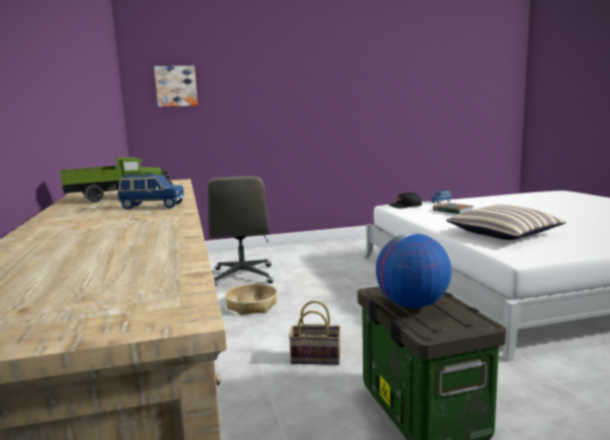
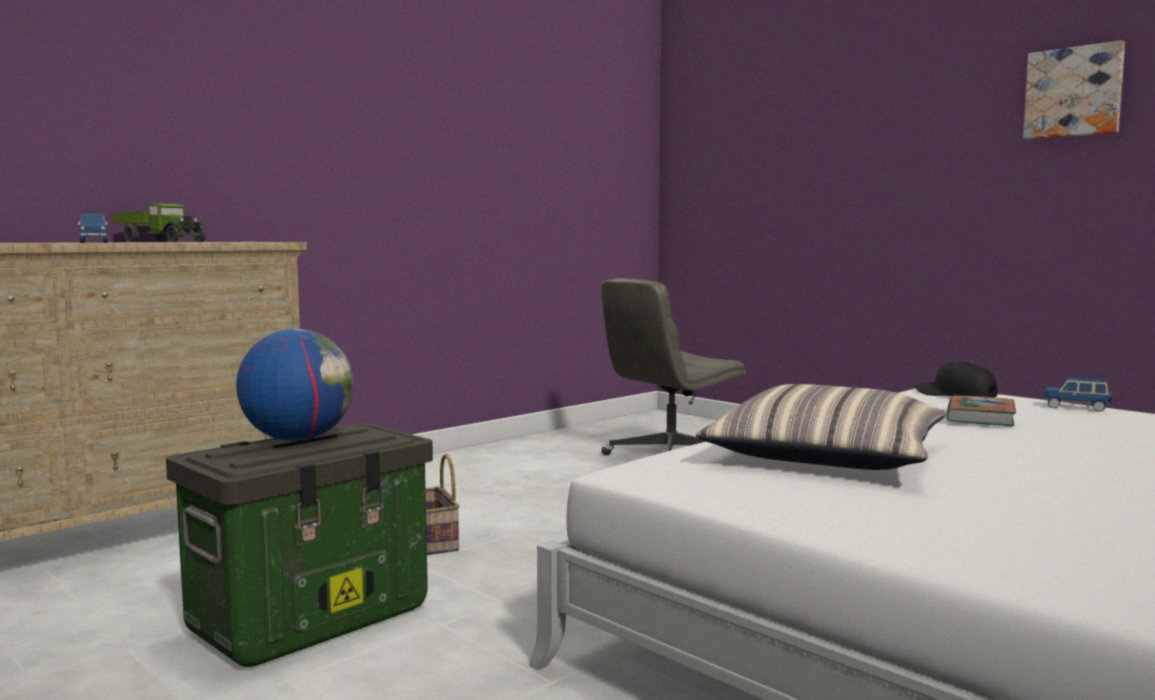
camera: 60 degrees right, 5 degrees down
picture [154,66,198,107] -> picture moved to [1023,40,1125,140]
basket [225,284,277,316] -> none

